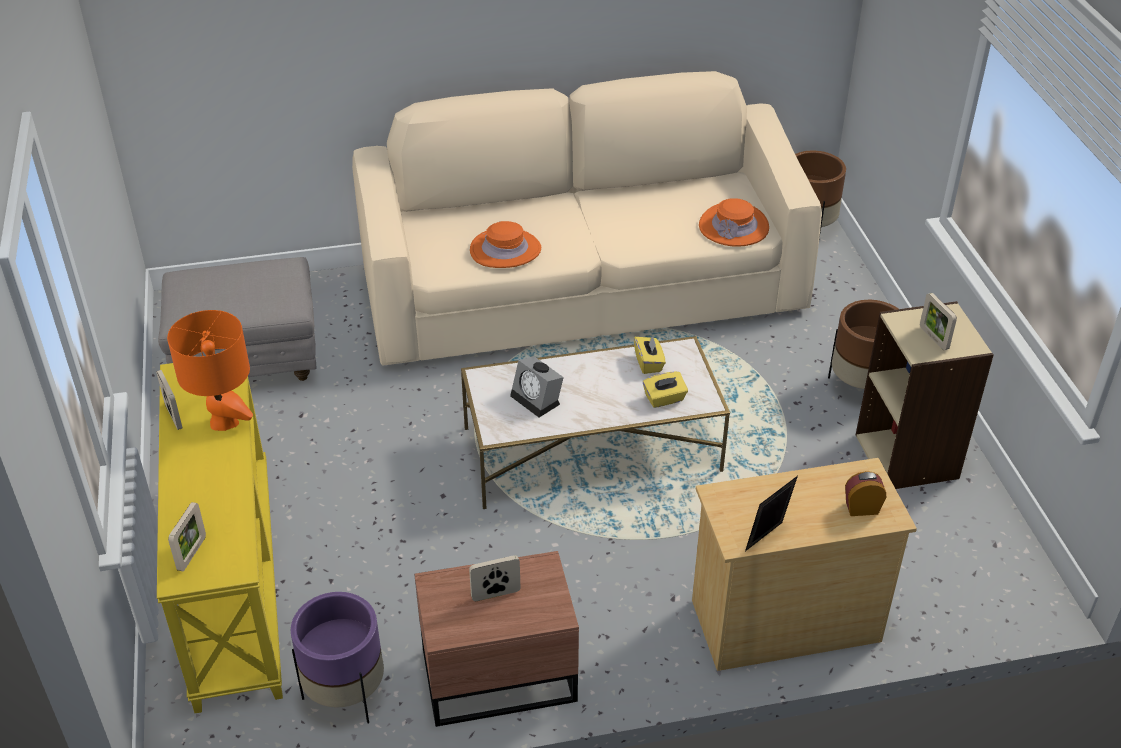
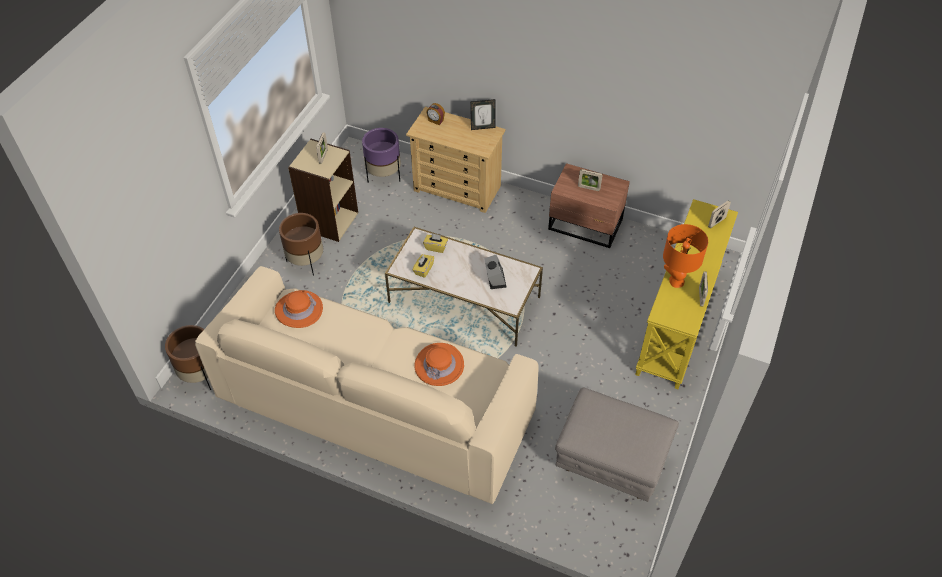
camera: 145 degrees left, 10 degrees up
purple planter [291,592,384,724] -> purple planter moved to [362,128,401,183]

